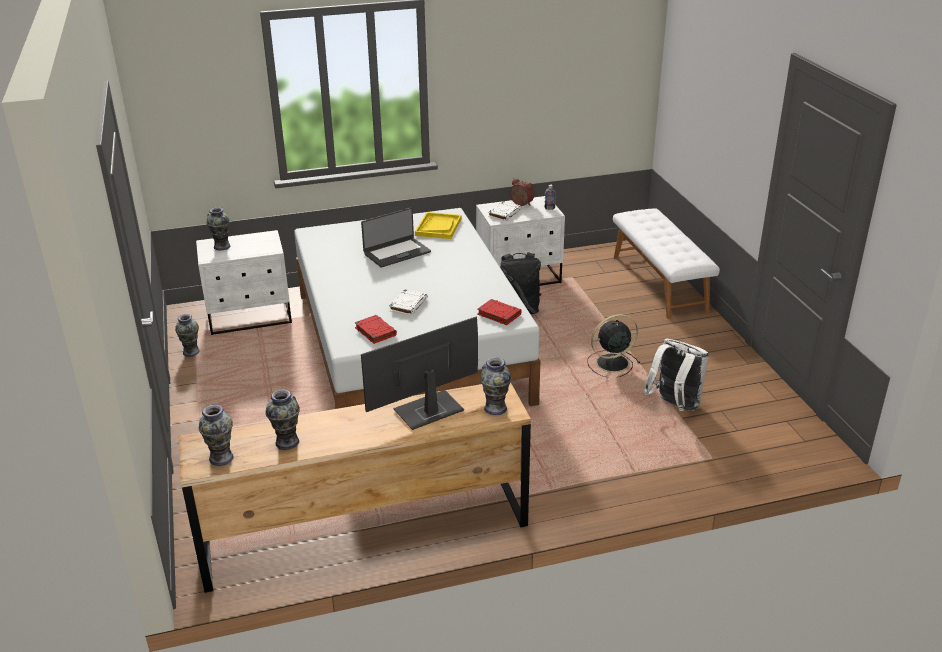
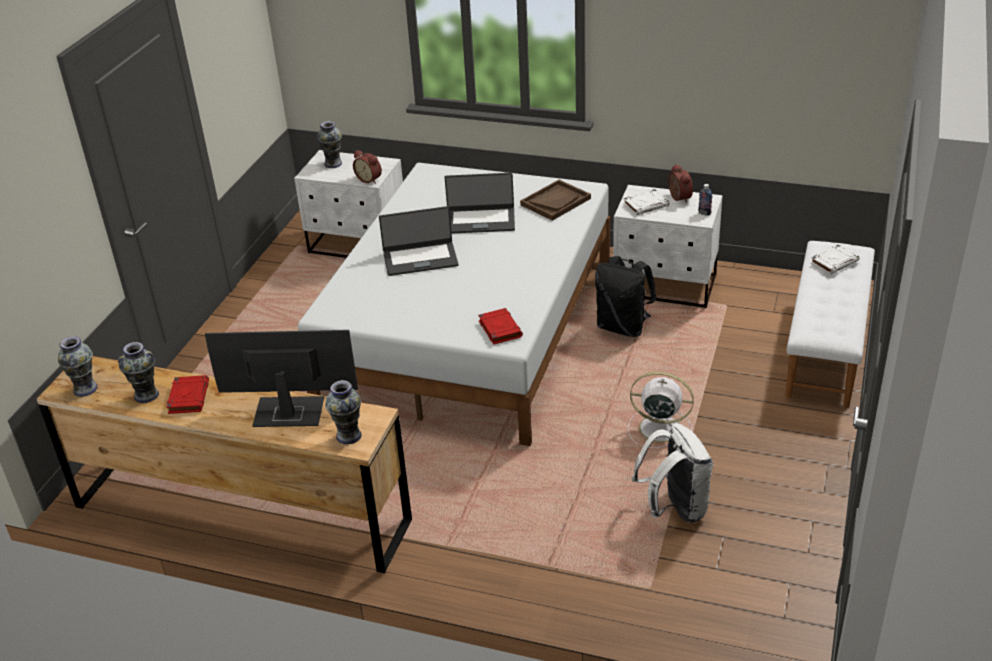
camera: 35 degrees right, 5 degrees up
vase [175,314,199,357] -> none
red book [355,315,397,344] -> red book moved to [166,375,209,414]
white book [389,289,427,316] -> white book moved to [810,244,859,275]
yellow tray [415,212,462,239] -> brown tray [520,180,591,221]
black fan [587,314,640,377] -> white fan [628,372,694,448]
none -> alarm clock [353,150,382,184]
none -> laptop [379,206,459,276]

